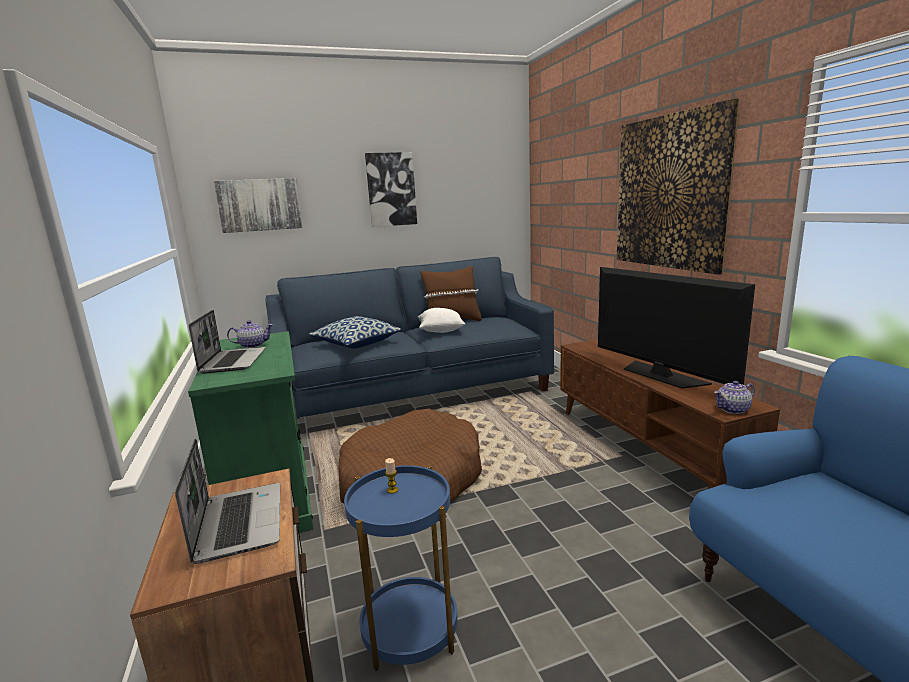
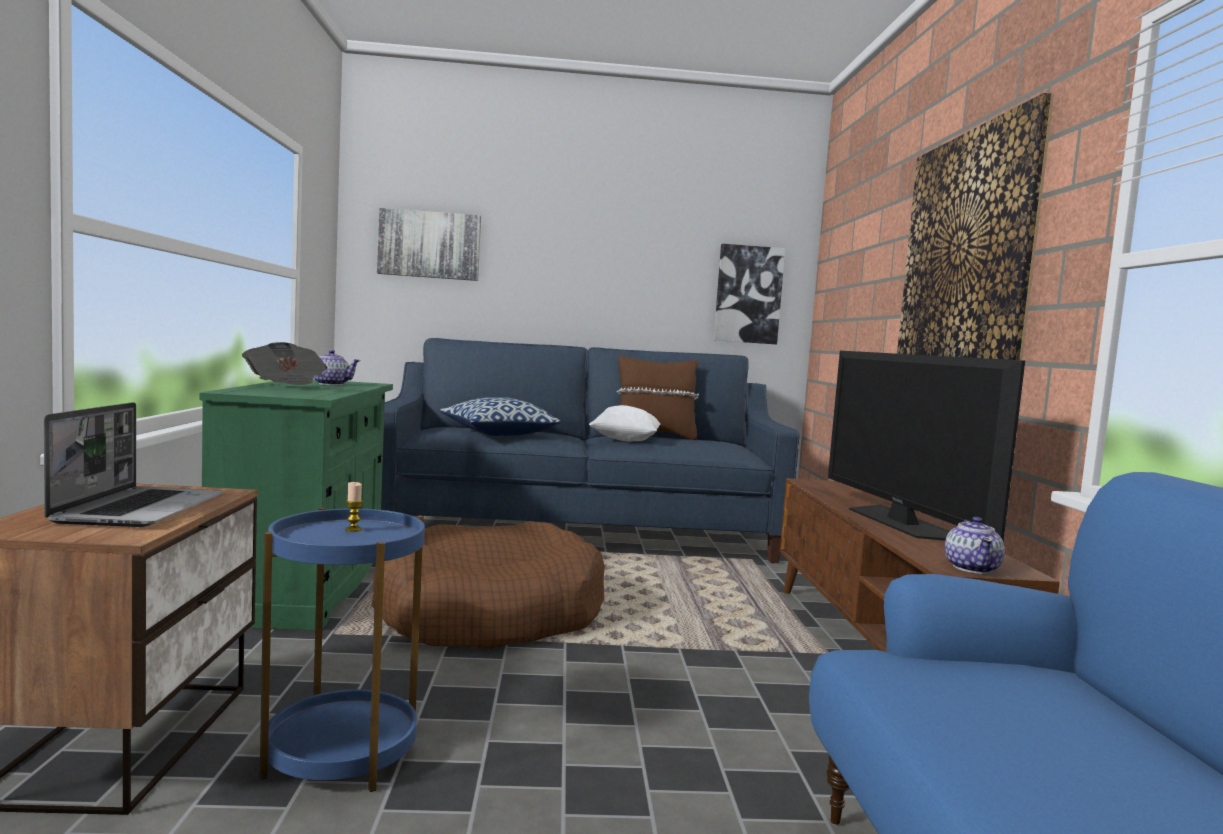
camera: 15 degrees right, 10 degrees down
laptop [189,310,266,374] -> newspaper [242,342,328,385]
picture [365,152,417,227] -> picture moved to [714,244,785,344]
teapot [714,381,755,414] -> teapot turned 75 degrees counterclockwise [945,517,1005,574]

